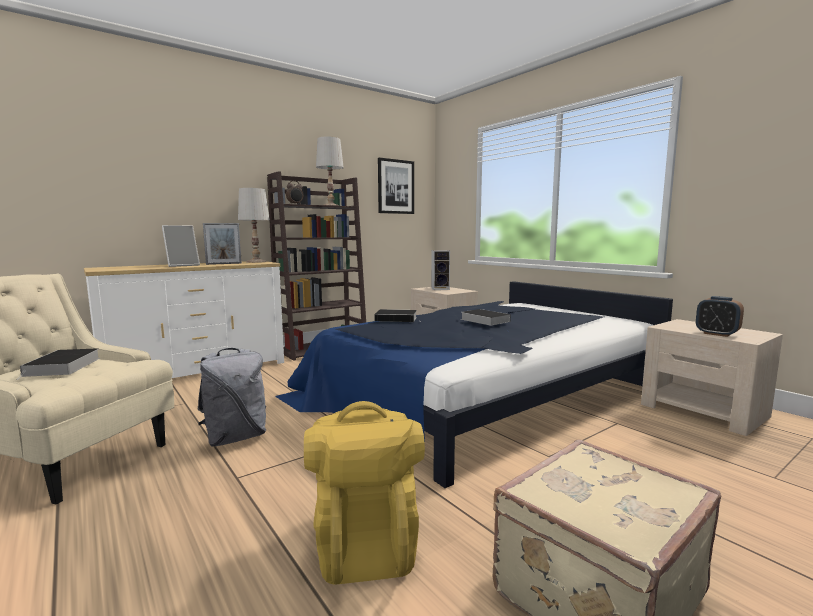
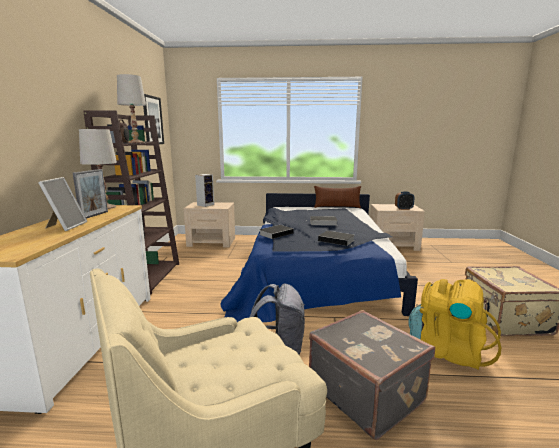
camera: 50 degrees left, 5 degrees up
book [18,348,100,380] -> book moved to [318,231,354,247]
none -> grey suitcase [309,310,435,440]
none -> brown pillow [314,186,361,208]

